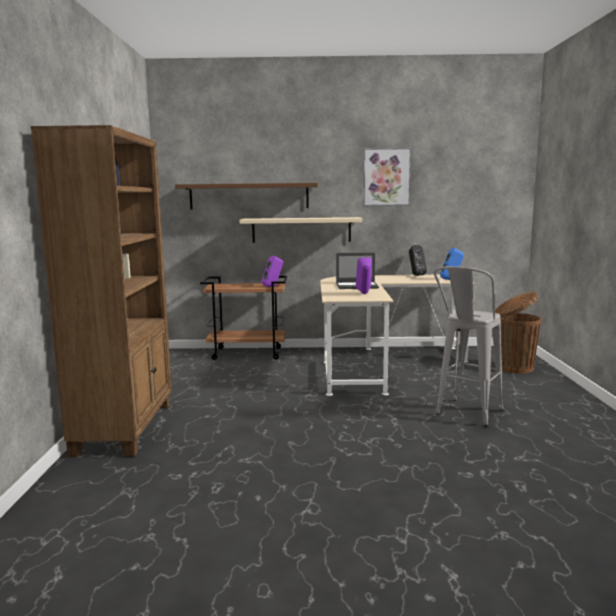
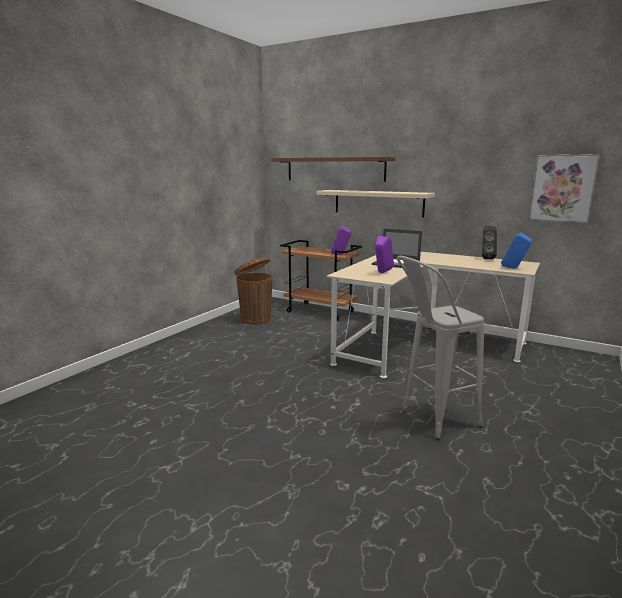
camera: 30 degrees right, 5 degrees up
brown bookcase [30,125,172,457] -> none
picture [363,148,411,206] -> picture moved to [529,154,600,224]
brown trash can [495,292,541,374] -> brown trash can moved to [234,257,273,325]

